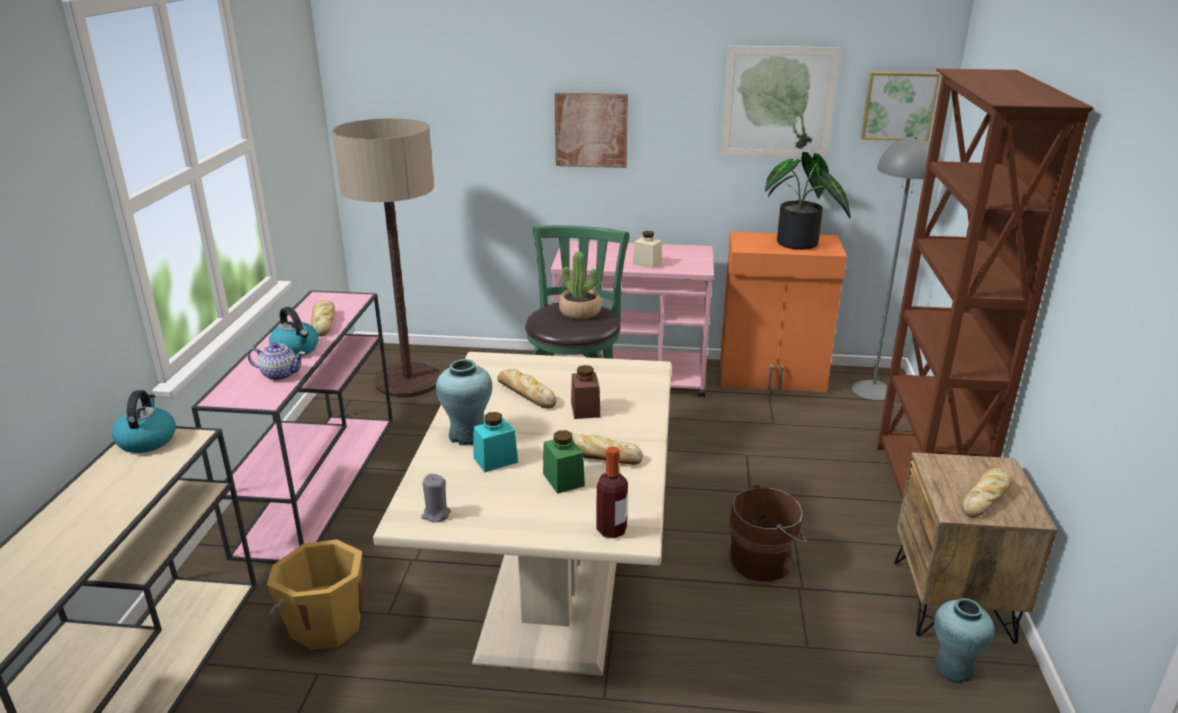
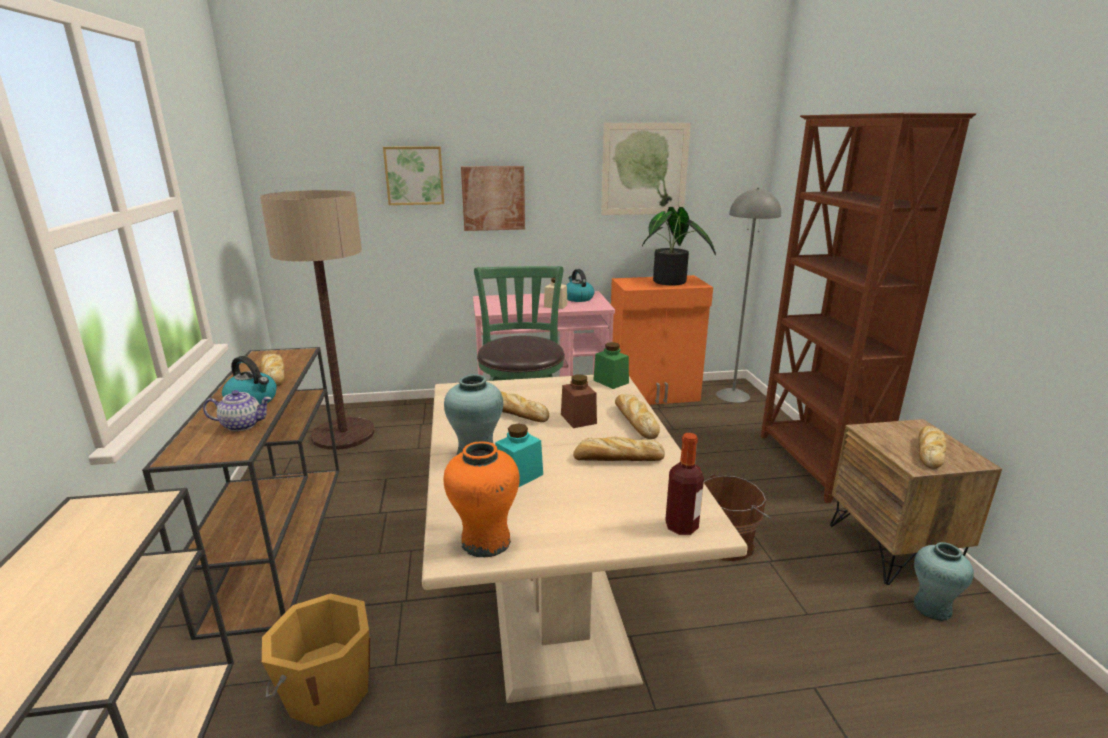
camera: 15 degrees left, 5 degrees down
kettle [112,390,176,453] -> kettle moved to [567,269,594,302]
pink console table [191,291,393,564] -> brown console table [142,347,339,640]
grey candle [421,474,451,522] -> orange vase [443,441,520,557]
green jar [543,430,585,494] -> green jar moved to [593,342,629,389]
potted plant [559,252,602,319] -> none
picture [861,72,940,141] -> picture moved to [383,146,444,205]
none -> bread [615,394,660,439]

